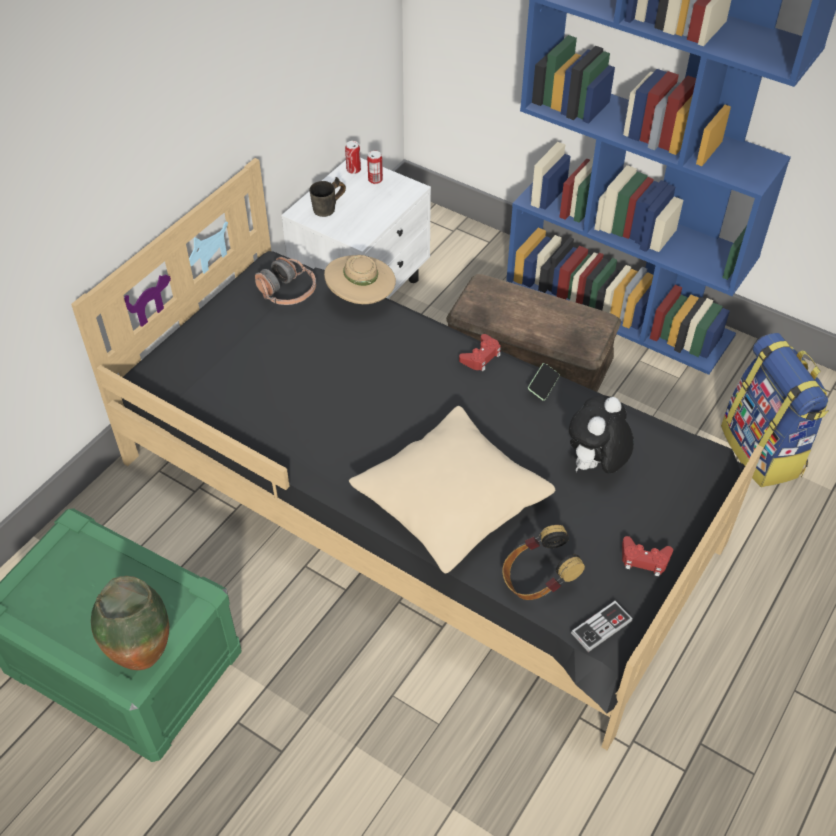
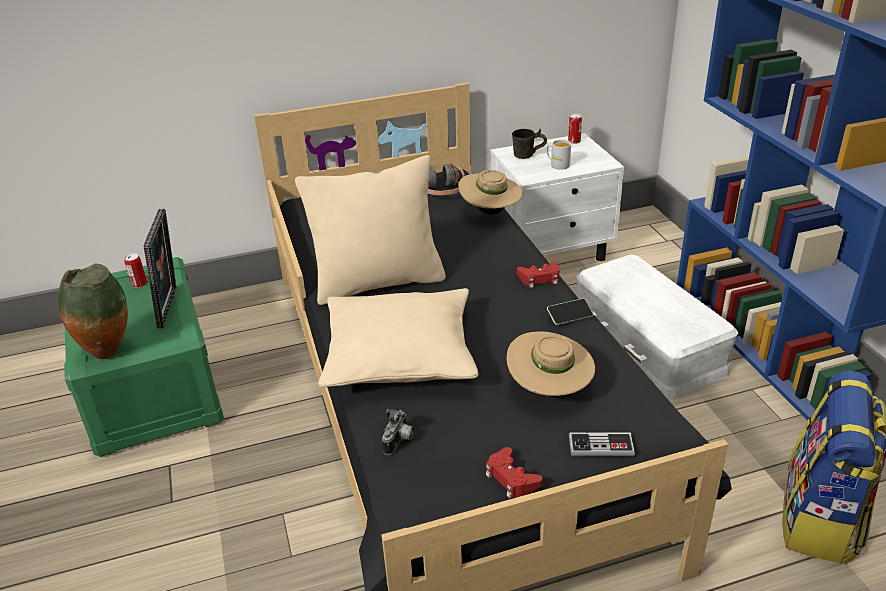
camera: 40 degrees right, 15 degrees down
can [367,151,383,184] -> can moved to [124,253,147,288]
brown storage box [446,274,621,392] -> white storage box [576,255,738,399]
headphones [502,525,585,600] -> camera [382,409,414,455]
plush toy [569,395,634,473] -> beige hat [506,331,595,396]
game controller [571,601,633,652] -> game controller moved to [569,432,635,456]
none -> picture frame [144,209,177,329]
none -> beige pillow [295,155,446,305]
none -> white mug [546,139,571,170]

